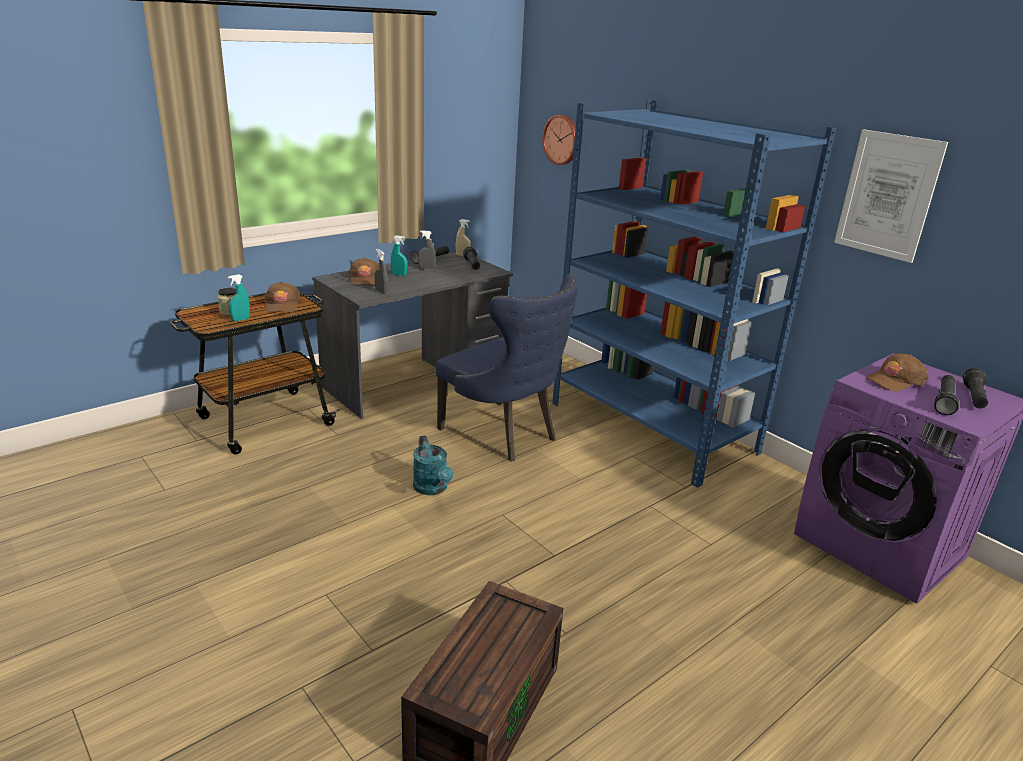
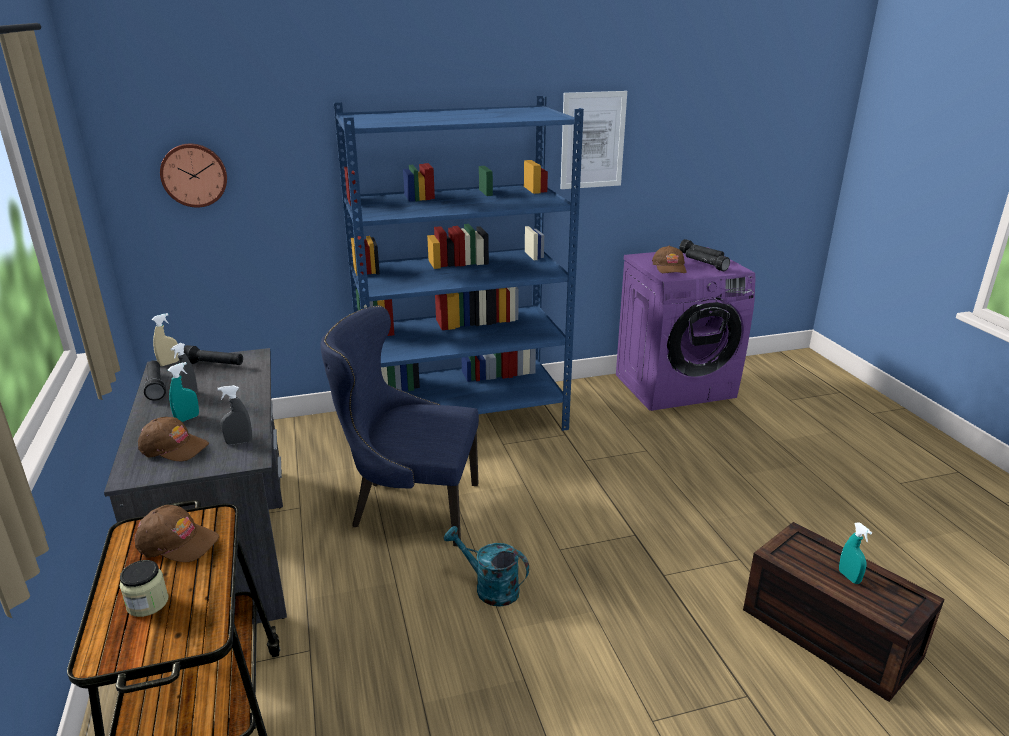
camera: 65 degrees left, 0 degrees up
turquoise spray bottle [228,274,250,321] -> turquoise spray bottle moved to [839,522,872,584]
turquoise watering can [413,435,453,495] -> turquoise watering can turned 150 degrees counterclockwise [444,526,529,607]
blue chair [436,274,578,462] -> blue chair turned 150 degrees counterclockwise [321,306,479,546]

